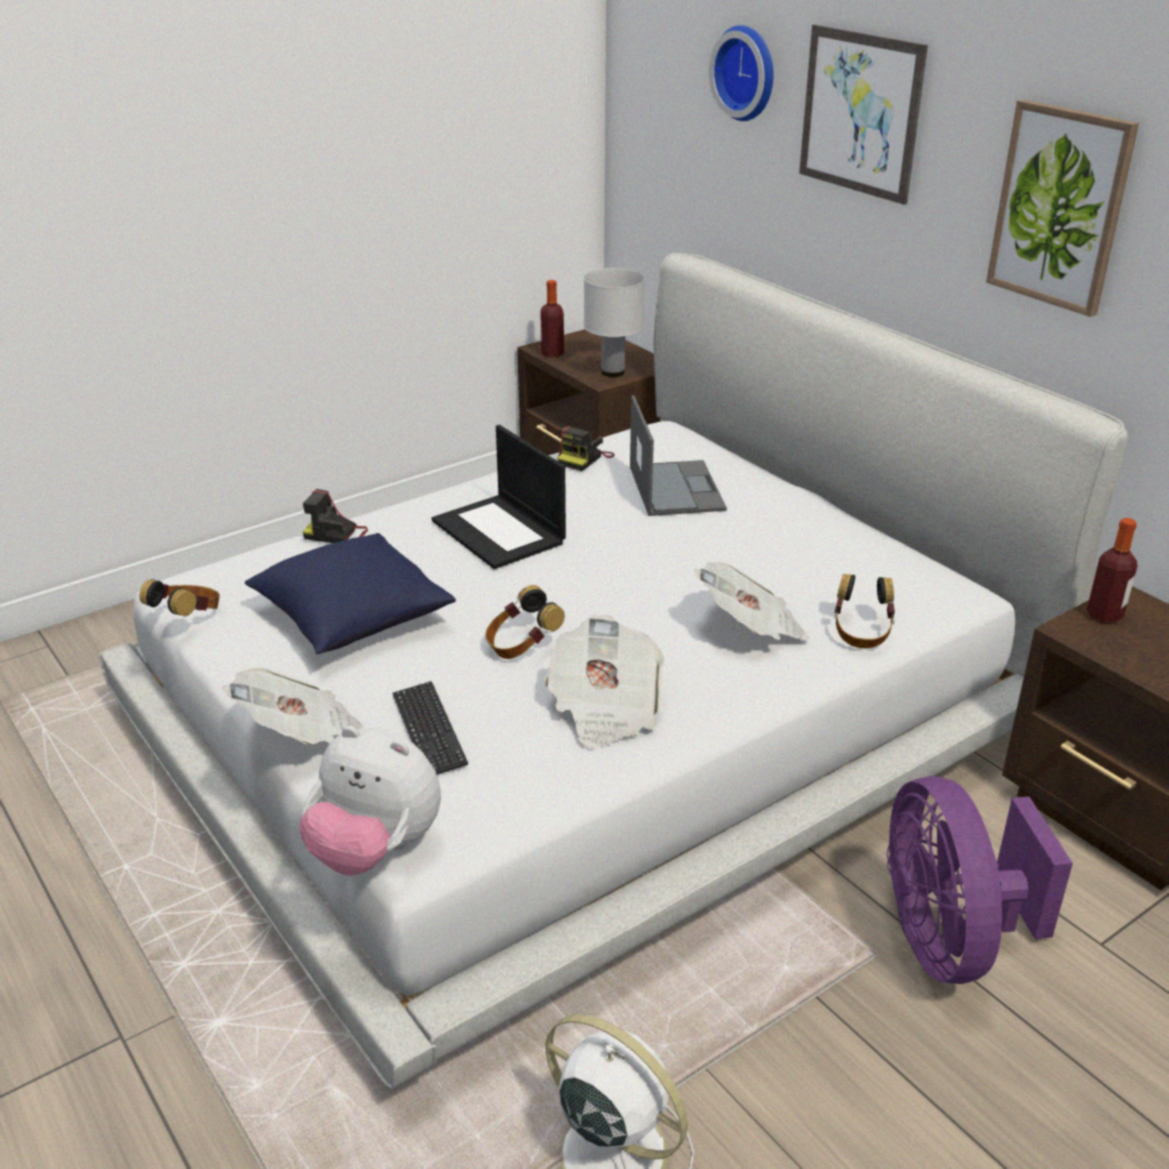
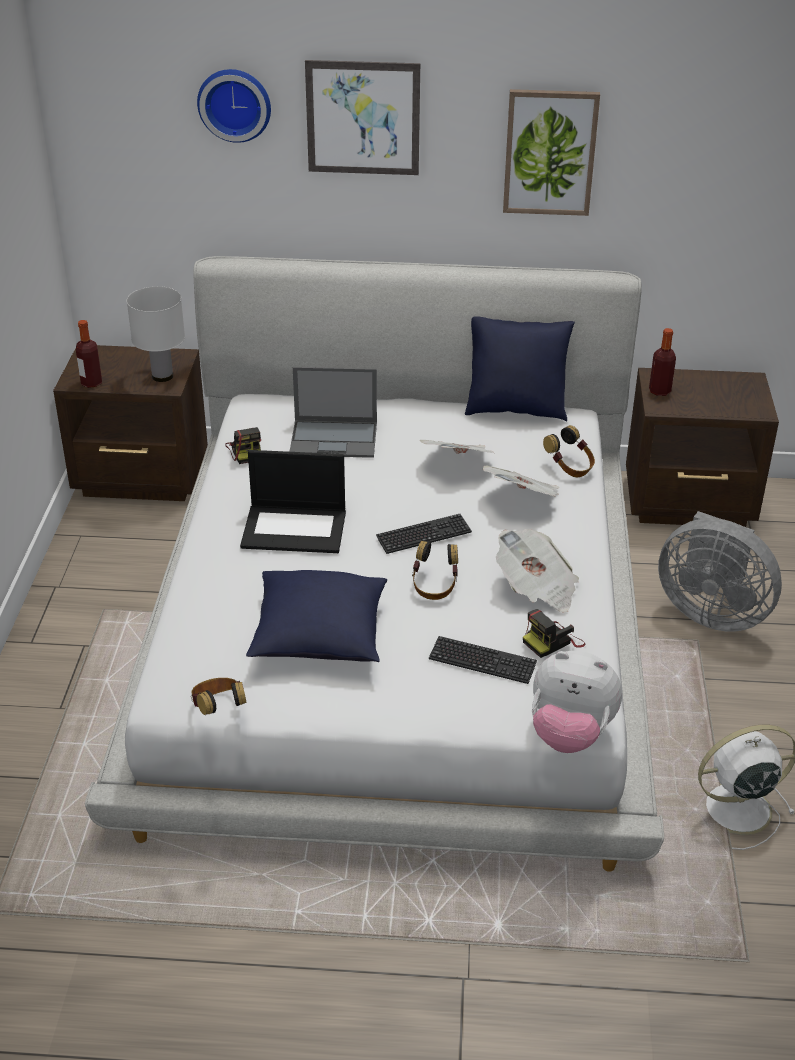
camera: 50 degrees left, 5 degrees up
newspaper [223,668,366,745] -> newspaper moved to [420,440,496,454]
plush toy [299,726,441,875] -> plush toy turned 45 degrees clockwise [532,651,622,753]
camera [302,489,368,543] -> camera moved to [523,609,585,658]
laptop [630,395,727,516] -> laptop turned 150 degrees clockwise [289,367,377,458]
purple fan [887,776,1073,984] -> grey fan [658,511,782,631]
none -> keyboard [376,514,472,554]
none -> blue pillow [465,316,575,422]

